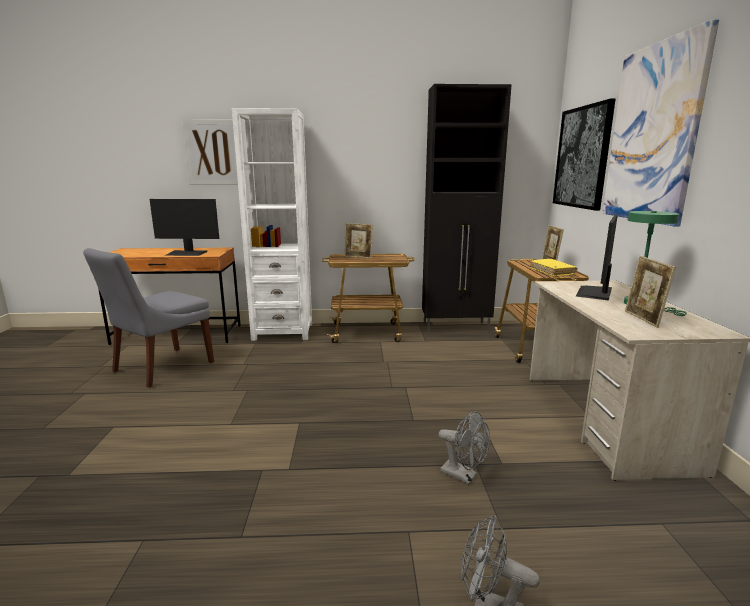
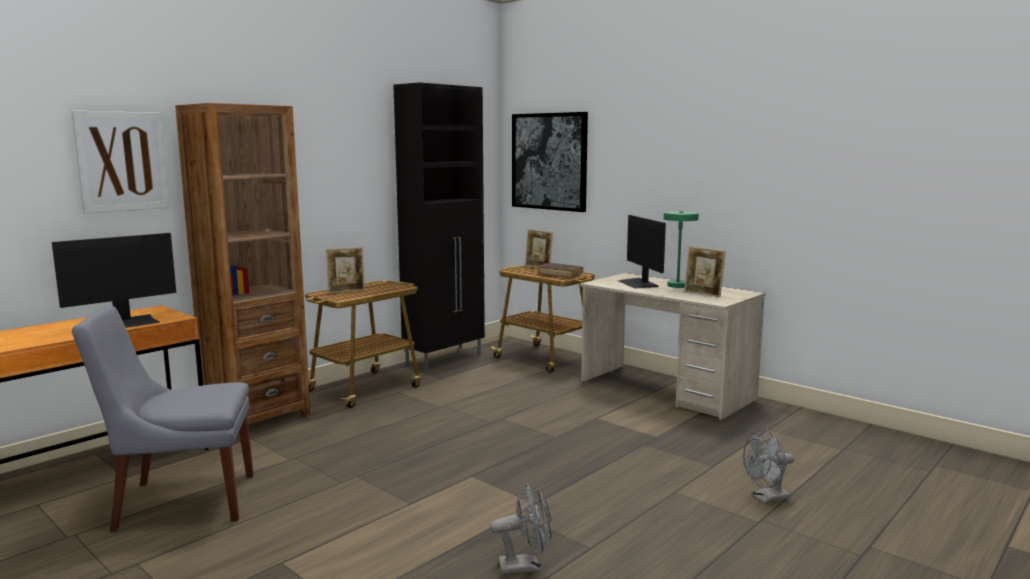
camera: 45 degrees left, 5 degrees down
grey chair [83,248,214,388] -> grey chair turned 90 degrees clockwise [72,306,254,532]
white bookcase [232,108,312,341] -> brown bookcase [175,103,311,437]
grey fan [439,411,490,484] -> grey fan moved to [490,484,552,574]
yellow book [530,259,577,276] -> brown book [538,262,583,278]
picture [603,19,719,226] -> none

